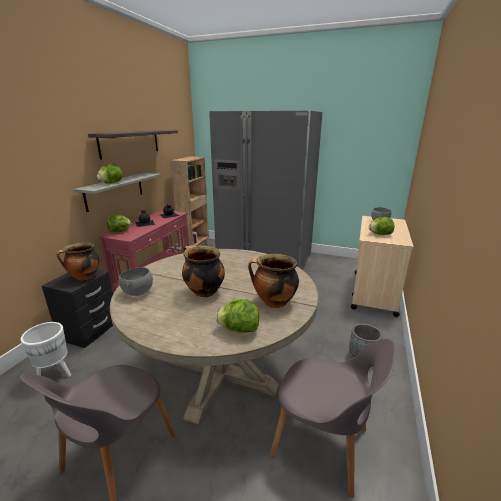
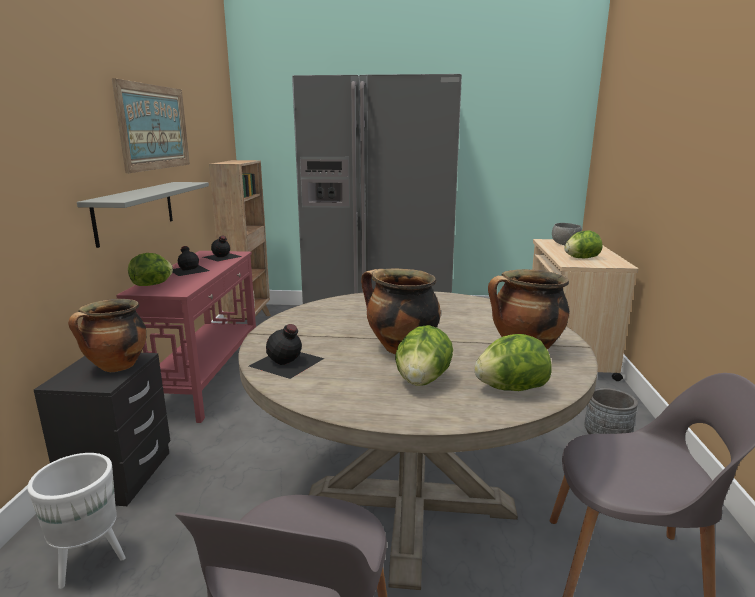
camera: 15 degrees left, 5 degrees down
shelf [88,130,178,160] -> picture [112,79,190,173]
lettuce [97,164,123,184] -> lettuce moved to [395,325,453,386]
grey bowl [119,267,153,296] -> black bottle [249,324,324,379]

